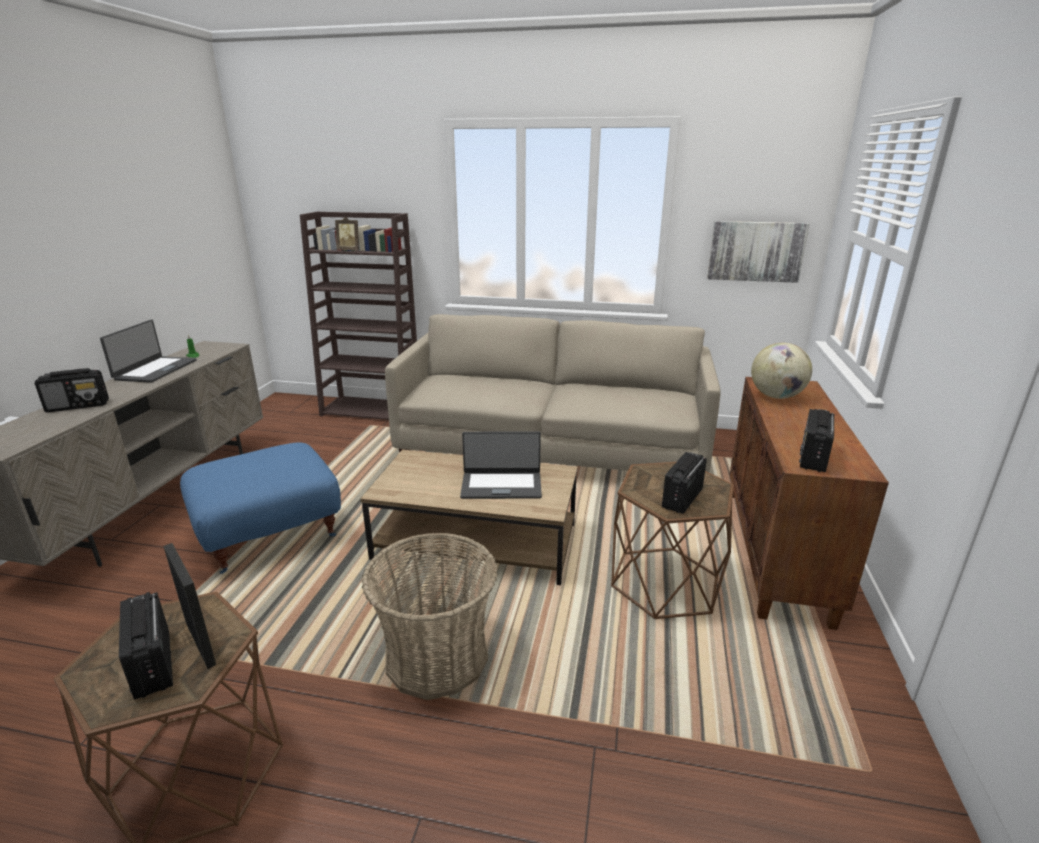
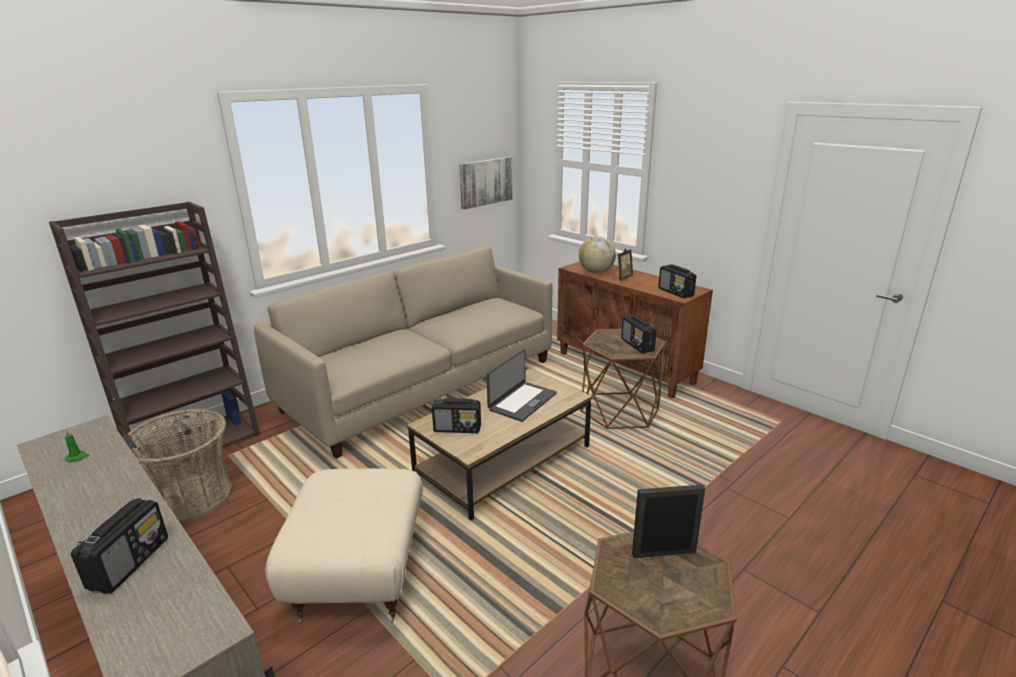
camera: 55 degrees left, 0 degrees up
laptop [100,320,196,383] -> none
radio [119,592,173,700] -> radio moved to [432,398,481,433]
blue ottoman [180,442,341,574] -> beige ottoman [265,468,423,623]
picture frame [335,217,359,250] -> picture frame moved to [613,249,633,281]
basket [362,533,498,700] -> basket moved to [128,409,233,523]

